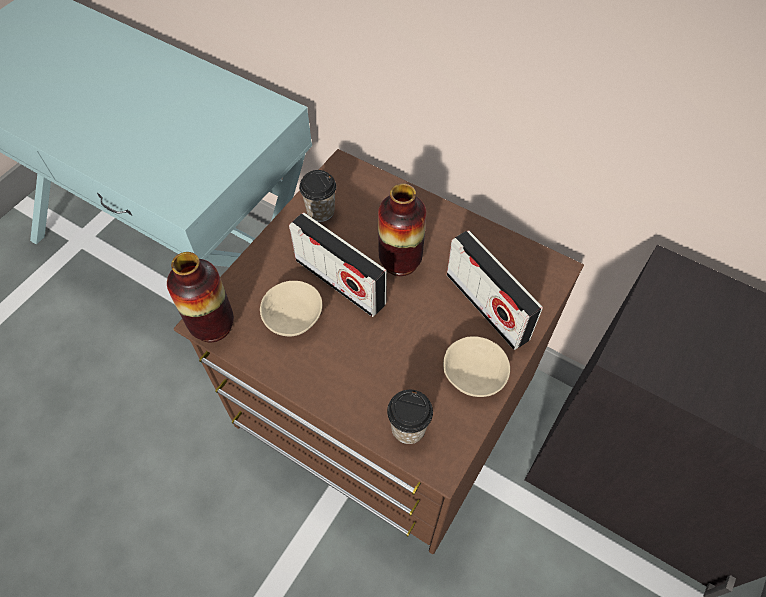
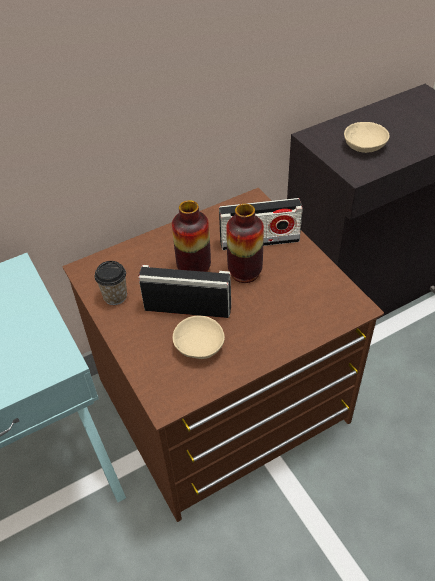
camera: 60 degrees left, 10 degrees down
vase [167,252,234,342] -> vase moved to [226,204,264,283]
radio [289,212,387,317] -> radio turned 150 degrees counterclockwise [138,265,231,318]
cup [387,390,433,444] -> none
beige bowl [443,336,510,397] -> beige bowl moved to [344,122,390,153]

